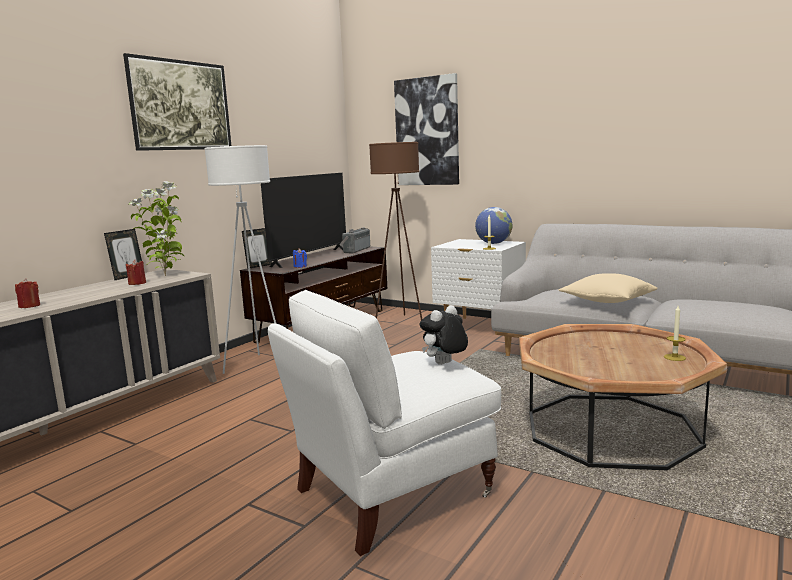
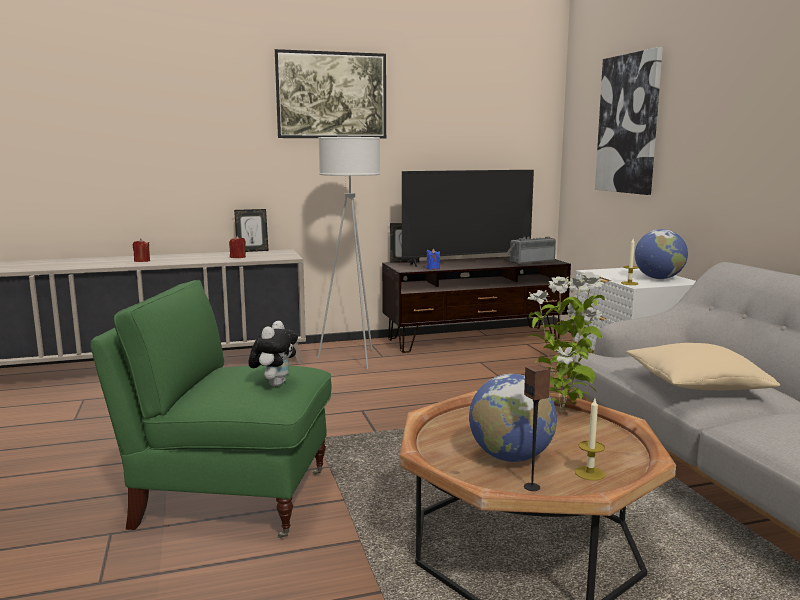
camera: 40 degrees right, 0 degrees up
potted plant [129,181,185,276] -> potted plant moved to [527,272,605,415]
white armchair [268,290,501,556] -> green armchair [90,280,331,539]
brown floor lamp [369,142,422,320] -> none
plush toy [419,305,468,365] -> plush toy turned 105 degrees clockwise [248,321,298,386]
none -> globe [469,374,557,462]
none -> speaker [524,365,551,491]

